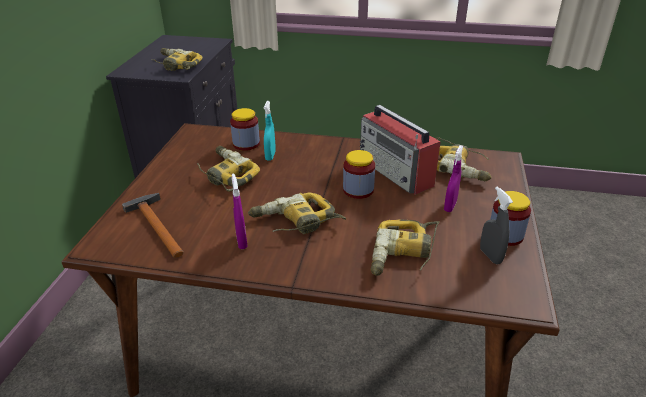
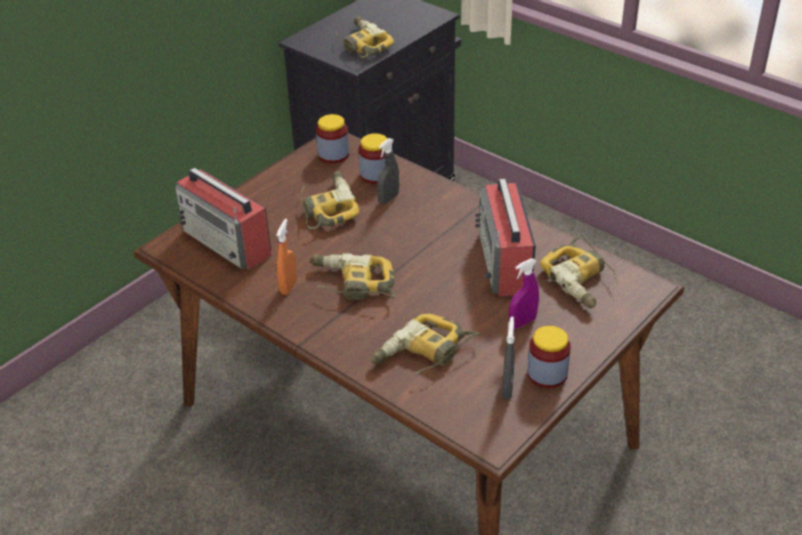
camera: 30 degrees right, 5 degrees up
hammer [122,193,184,258] -> radio [175,168,271,270]
purple spray bottle [232,173,248,249] -> orange spray bottle [276,219,297,295]
turquoise spray bottle [264,101,276,161] -> grey spray bottle [377,138,399,204]
jar [343,150,375,199] -> jar moved to [316,114,349,164]

